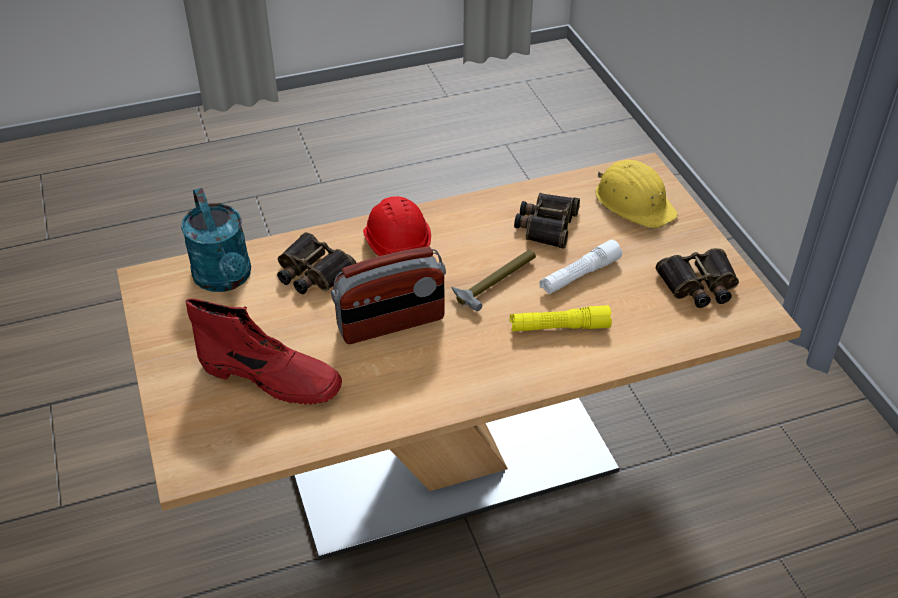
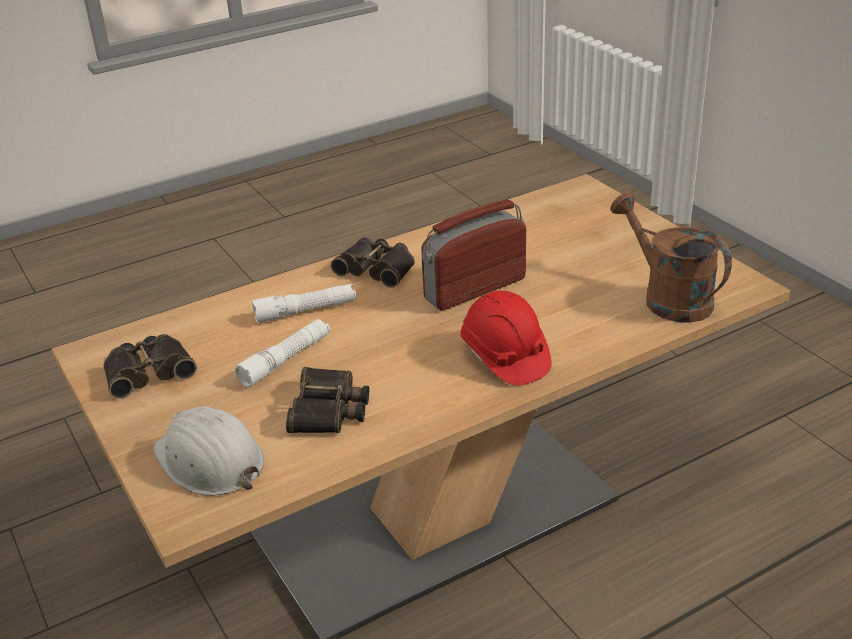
camera: 170 degrees right, 10 degrees down
turquoise watering can [181,188,251,292] -> brown watering can [610,192,732,323]
red boot [185,298,342,405] -> none
binoculars [277,232,357,294] -> binoculars moved to [331,237,415,288]
hammer [451,250,536,311] -> none
yellow flashlight [510,305,612,331] -> white flashlight [252,284,357,323]
yellow hard hat [595,160,678,229] -> white hard hat [152,406,264,496]

